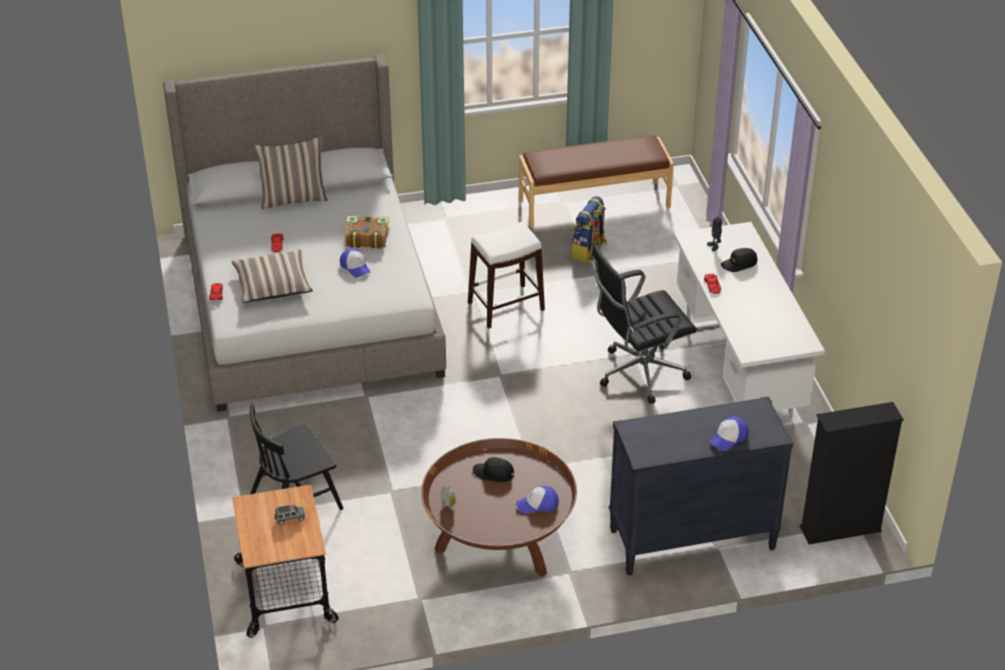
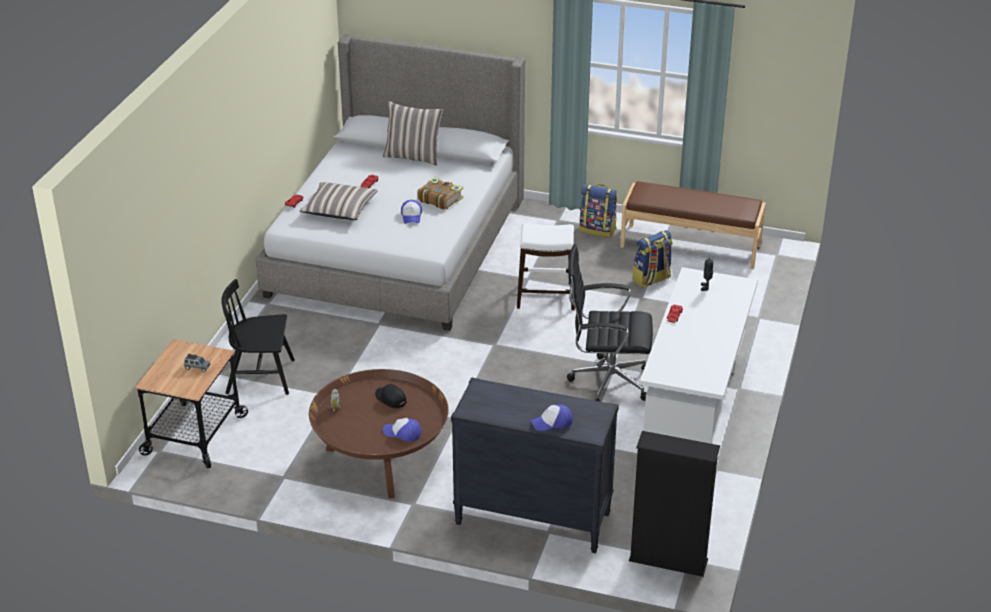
camera: 30 degrees right, 5 degrees down
black cap [721,248,758,272] -> none
none -> backpack [579,184,617,238]

